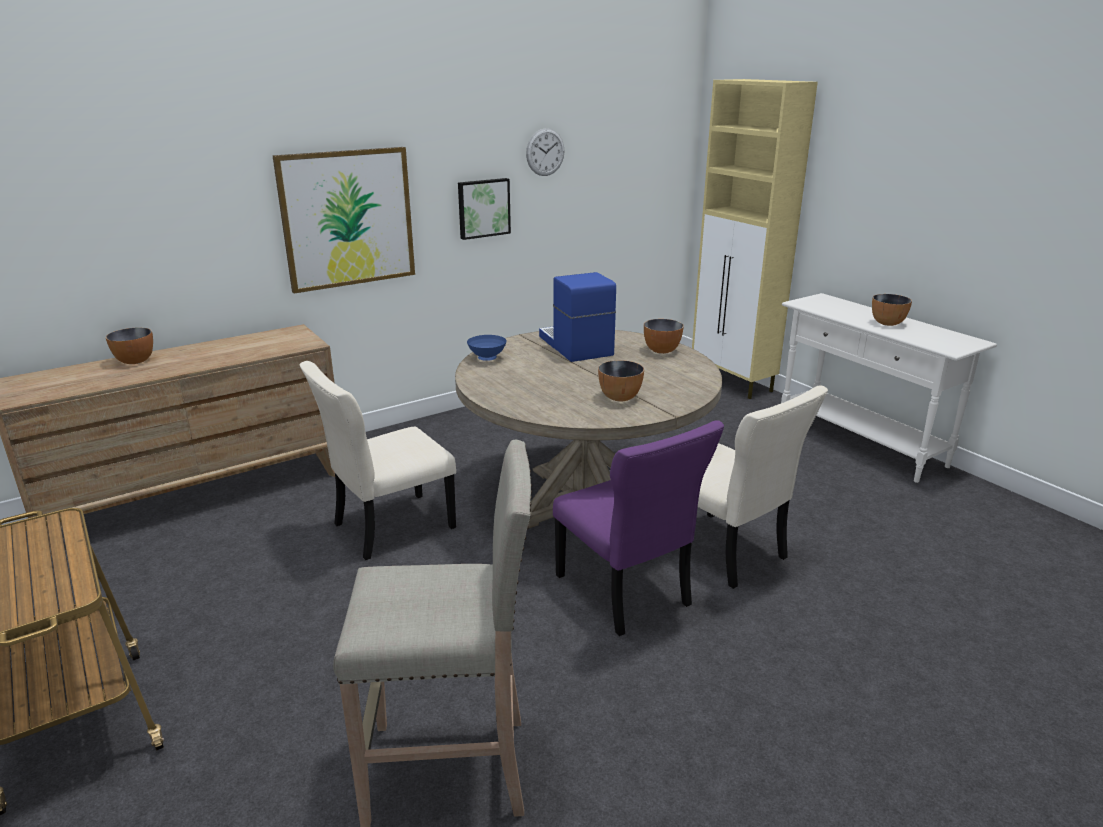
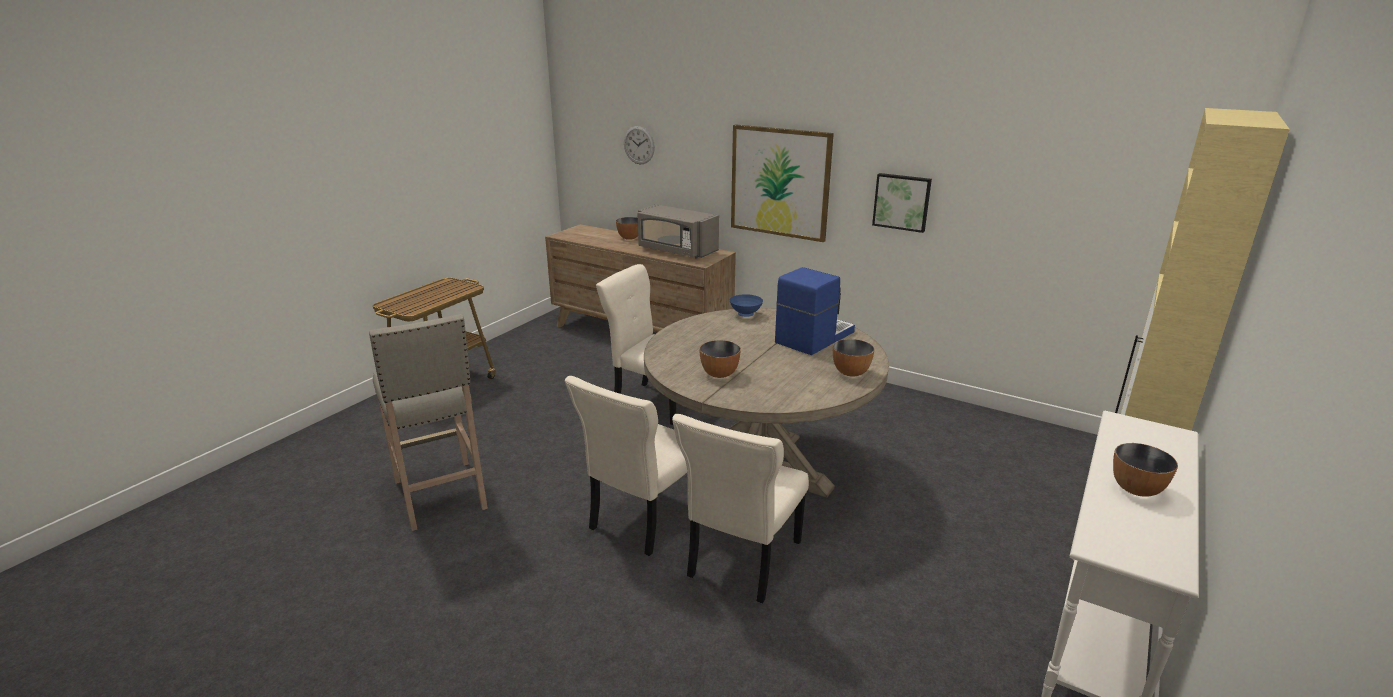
camera: 65 degrees right, 0 degrees up
wall clock [526,128,564,176] -> wall clock moved to [624,126,655,164]
purple chair [553,420,724,636] -> beige chair [565,376,687,556]
none -> grey microwave [637,204,719,258]

